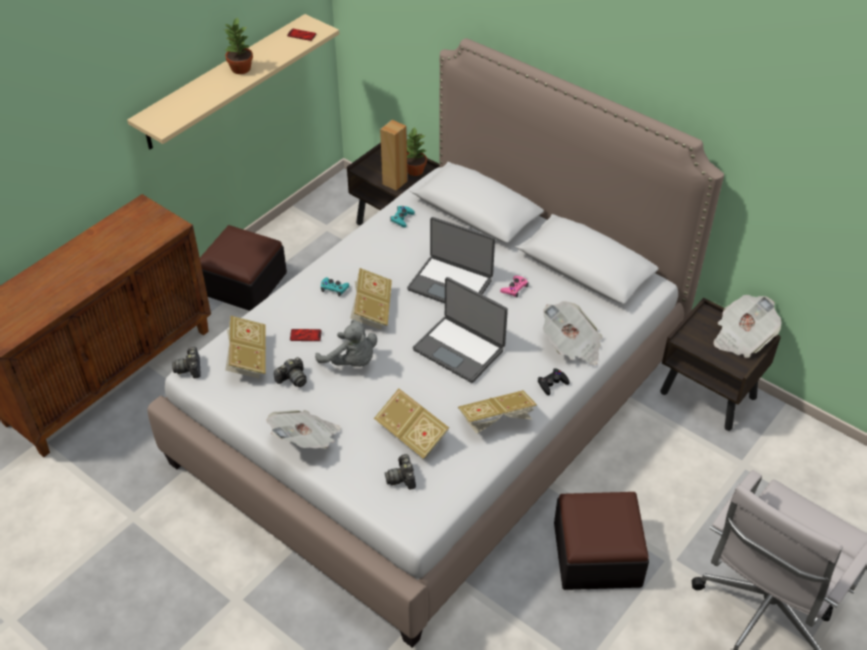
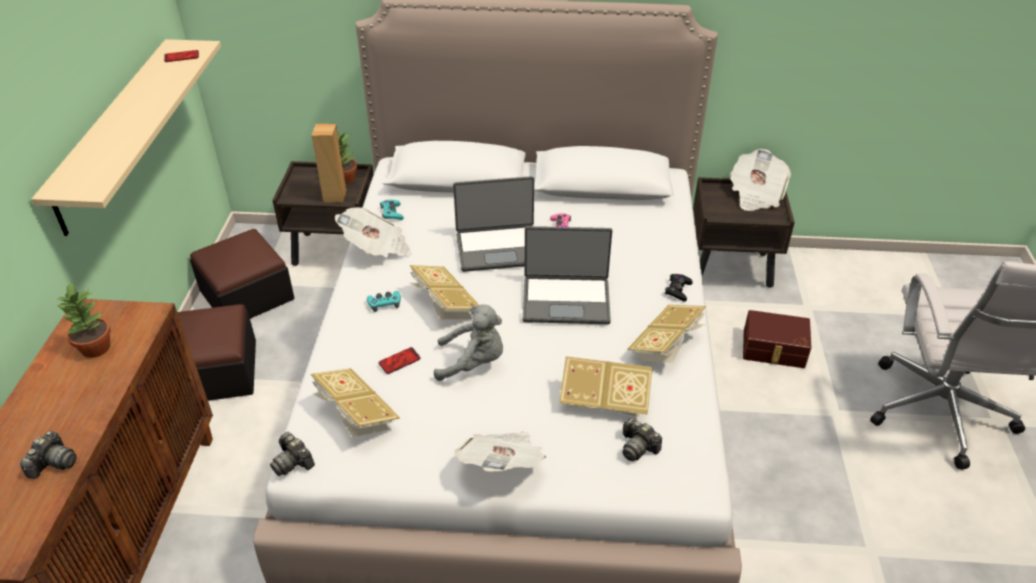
camera: 35 degrees left, 5 degrees down
potted plant [224,17,253,74] -> potted plant moved to [56,281,111,358]
camera [274,357,307,387] -> camera moved to [20,431,77,479]
newspaper [543,301,602,365] -> newspaper moved to [335,207,412,258]
ottoman [554,492,649,590] -> ottoman moved to [190,229,294,319]
none -> brown storage box [743,310,811,368]

